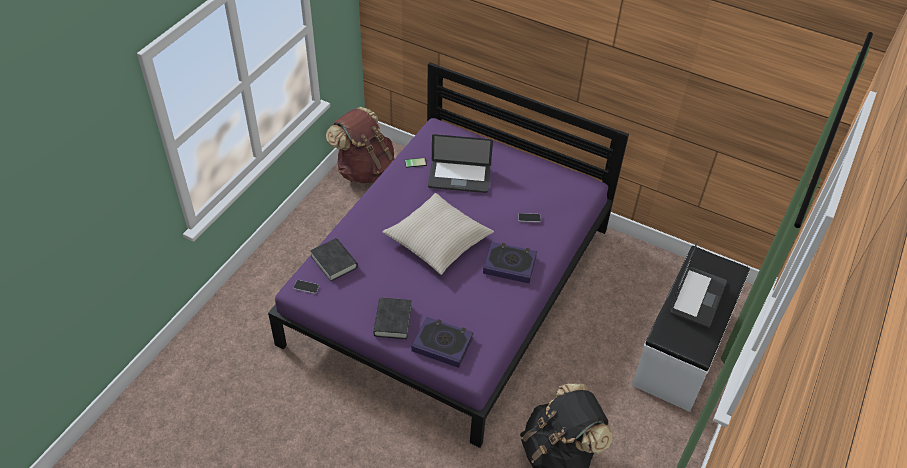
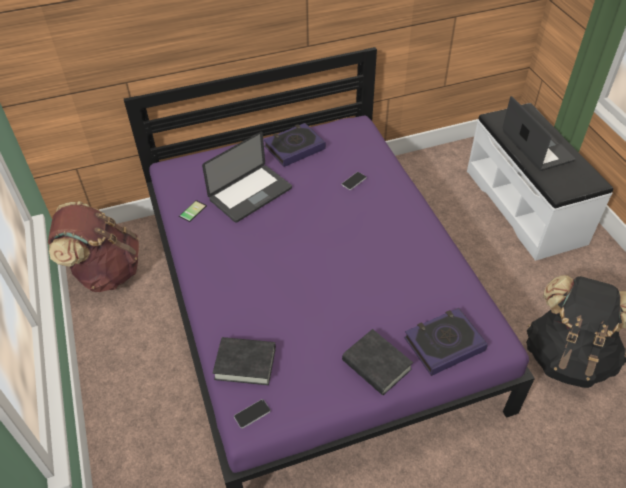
camera: 45 degrees left, 0 degrees up
beige pillow [382,193,494,275] -> none
book [483,242,537,283] -> book moved to [264,123,326,167]

